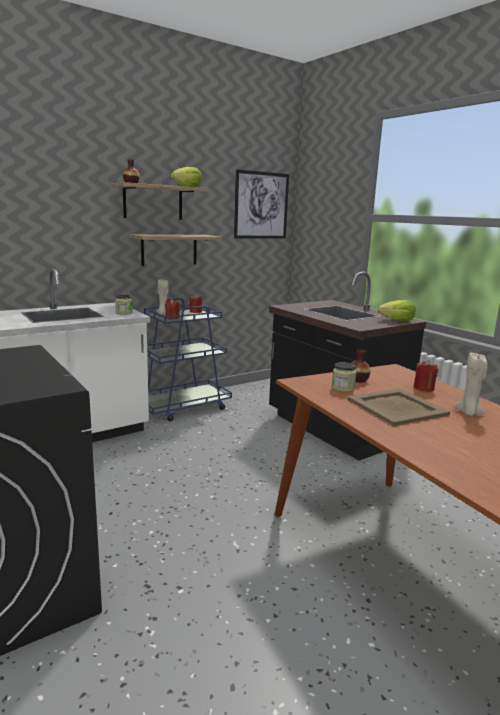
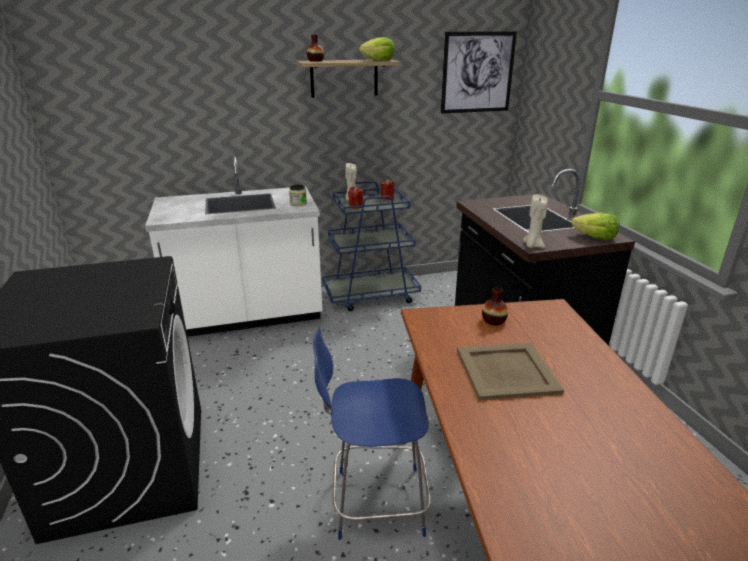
camera: 20 degrees right, 10 degrees up
shelf [130,234,222,266] -> none
jar [332,362,357,392] -> none
red candle [413,360,438,392] -> none
beige candle [453,352,488,416] -> beige candle moved to [523,194,548,248]
none -> blue chair [313,328,431,540]

